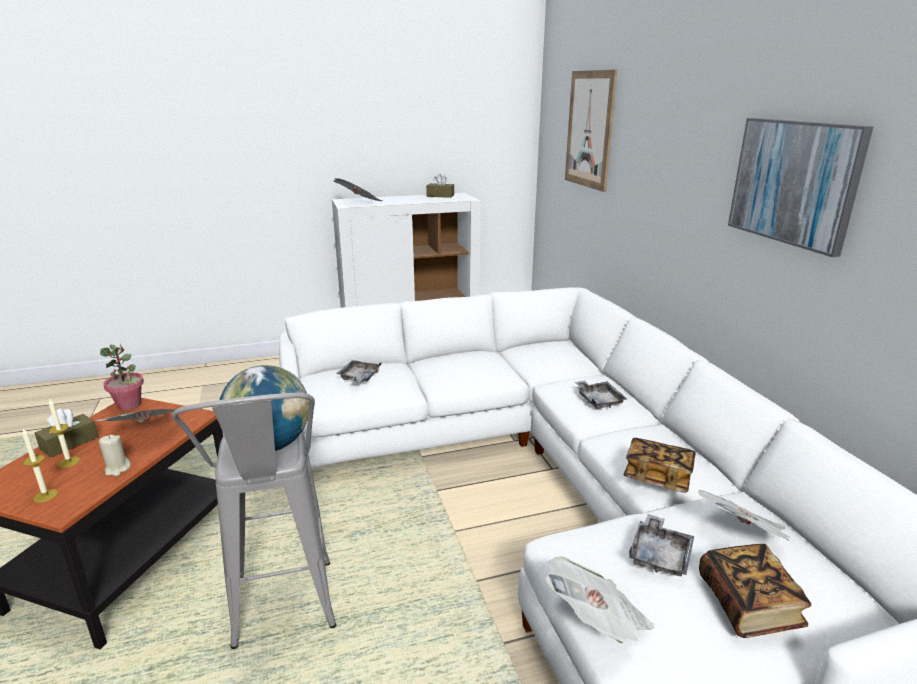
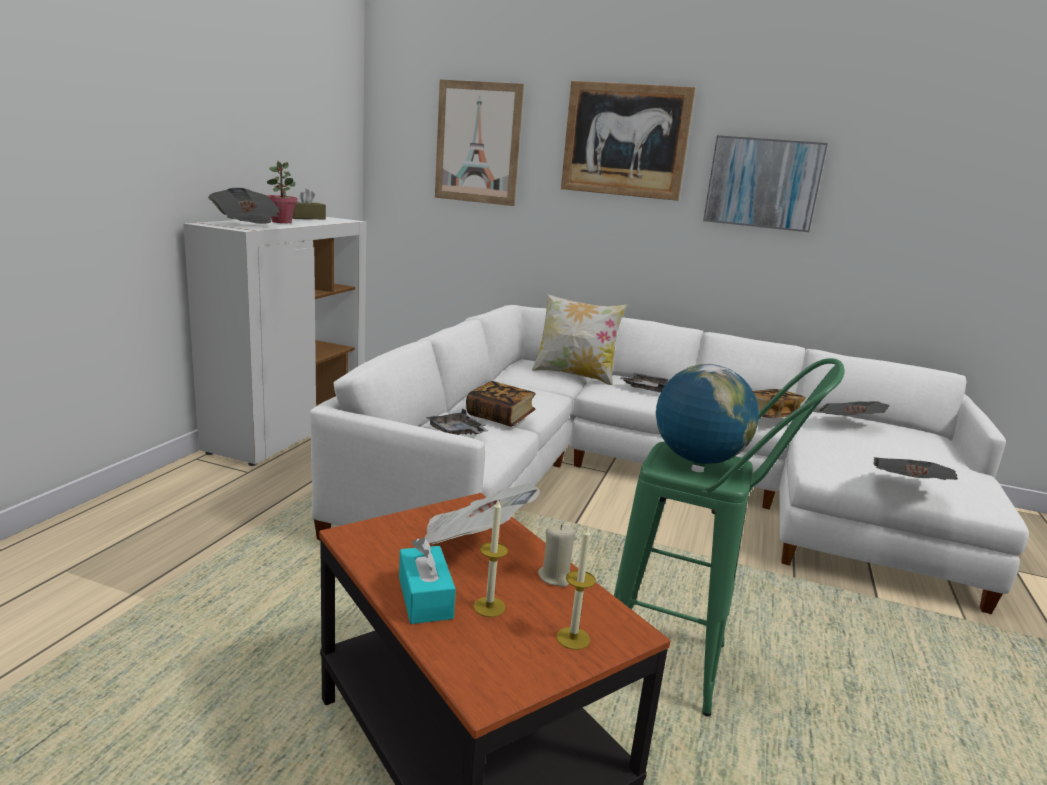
camera: 55 degrees left, 5 degrees down
brown tissue box [35,408,99,458] -> turquoise tissue box [399,537,456,624]
potted plant [100,343,144,410] -> potted plant moved to [266,160,298,223]
grey stool [172,393,336,649] -> green stool [614,358,845,717]
grey tray [629,514,694,576] -> none
book [699,544,811,638] -> book moved to [466,381,536,427]
none -> pillow [532,294,627,385]
none -> picture [561,81,695,201]

